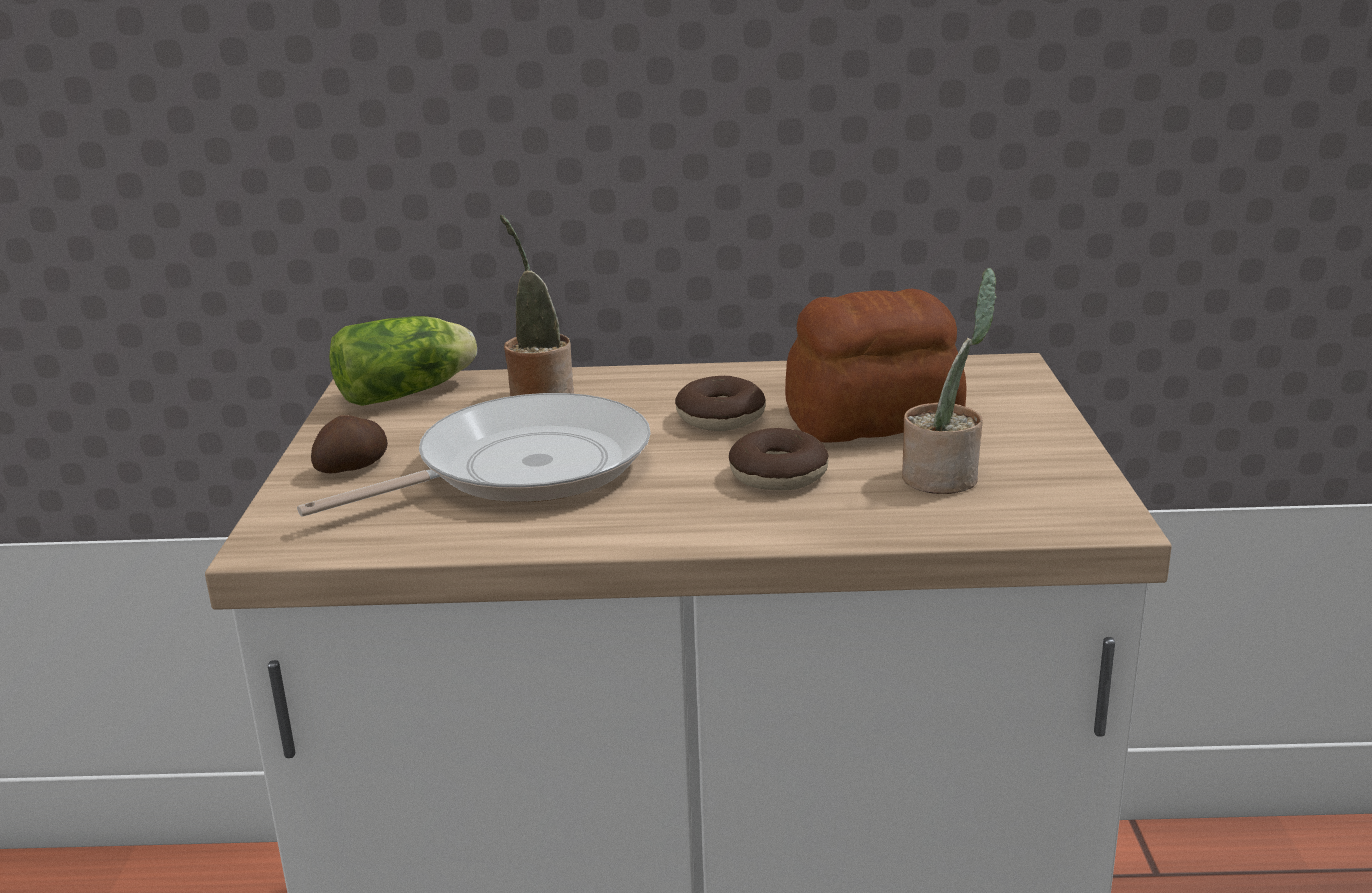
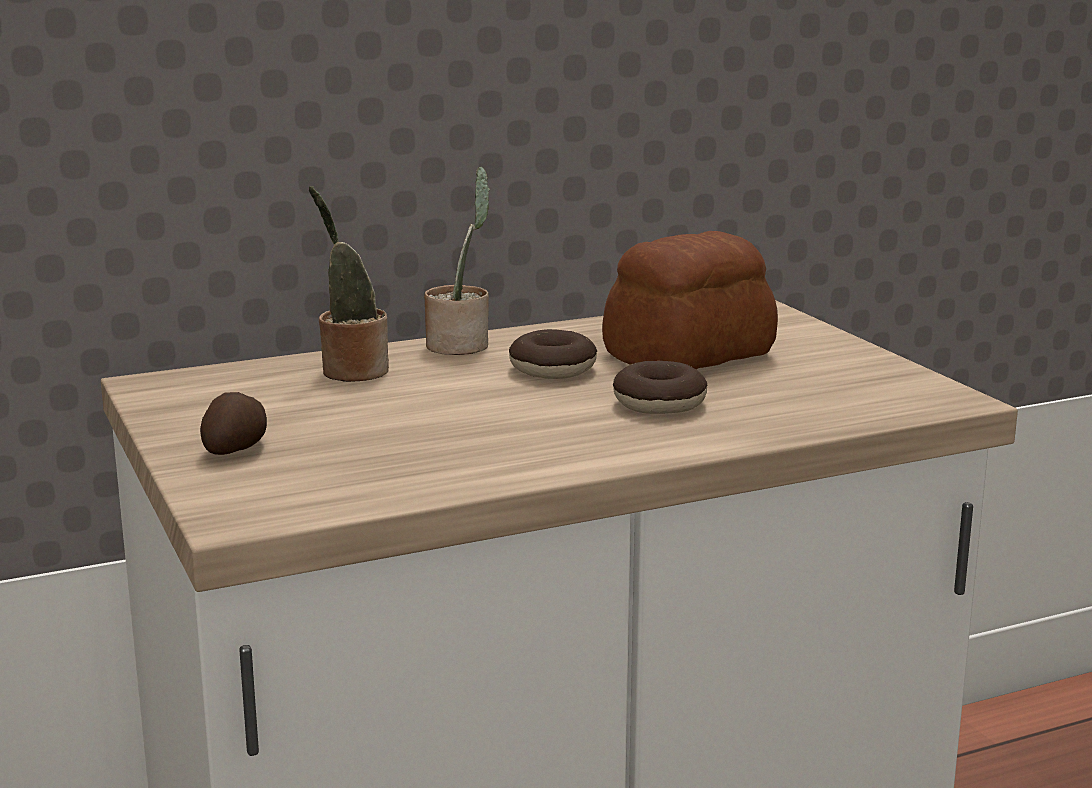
camera: 25 degrees left, 5 degrees down
frying pan [297,393,651,517] -> none
lettuce [329,316,477,406] -> none
potted plant [902,268,997,494] -> potted plant moved to [424,167,490,355]

